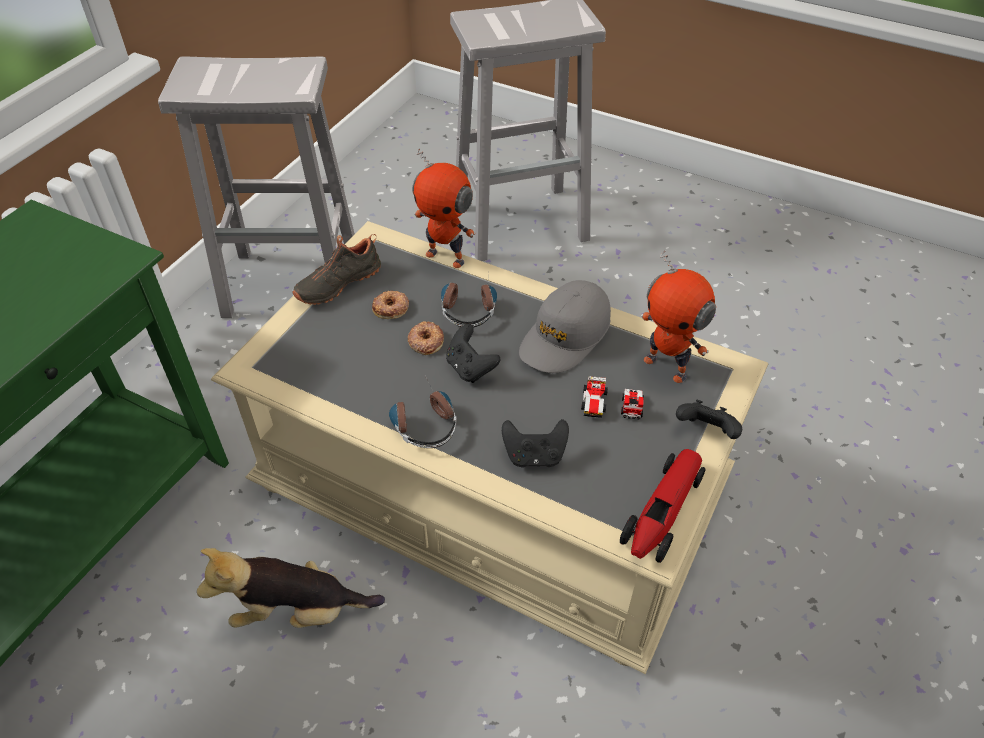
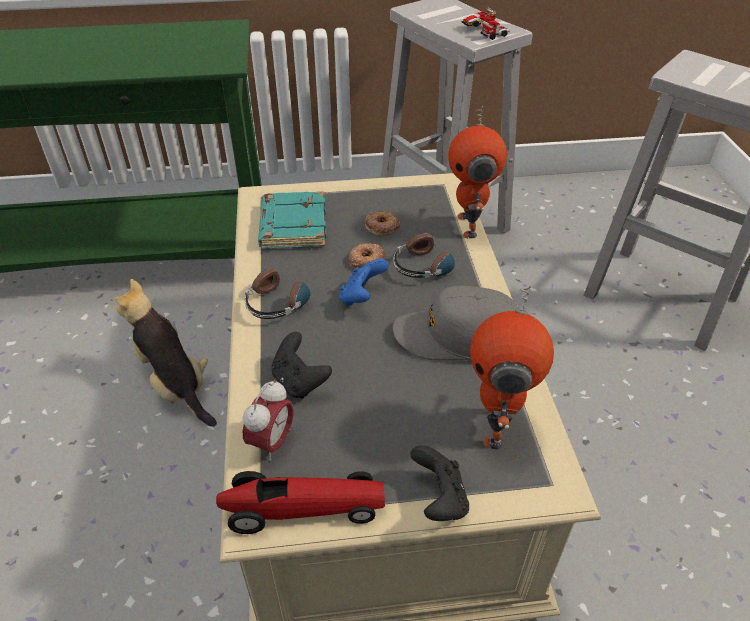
camera: 55 degrees right, 5 degrees down
black shoe [293,234,381,305] -> none
black game controller [446,324,500,383] -> blue game controller [339,259,389,306]
toy car [581,376,644,420] -> toy car moved to [461,8,510,40]
none -> alarm clock [243,380,294,461]
none -> turquoise book [258,191,327,249]

